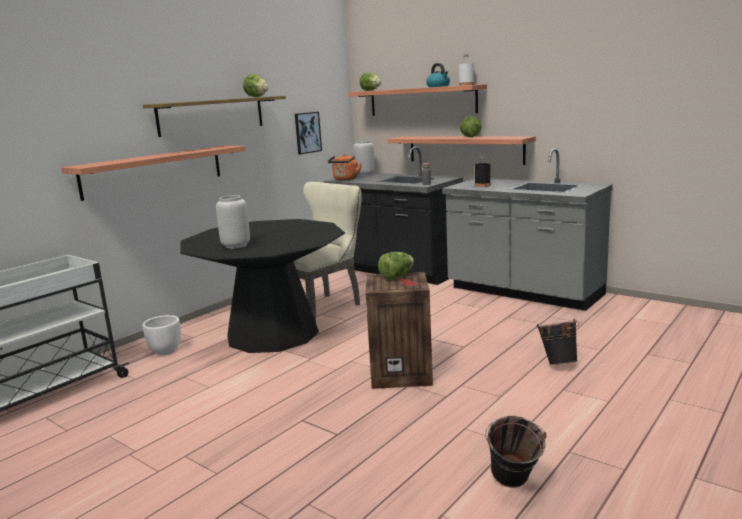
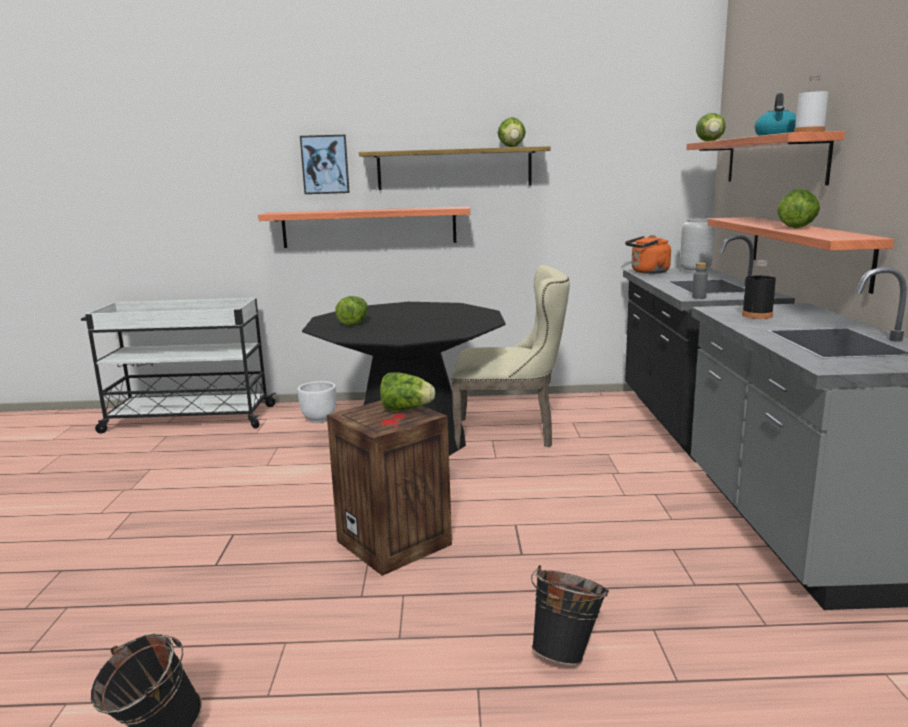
camera: 50 degrees right, 0 degrees up
grey vase [216,195,250,249] -> lettuce [335,296,368,326]
picture [295,112,322,155] -> picture moved to [300,135,350,194]

